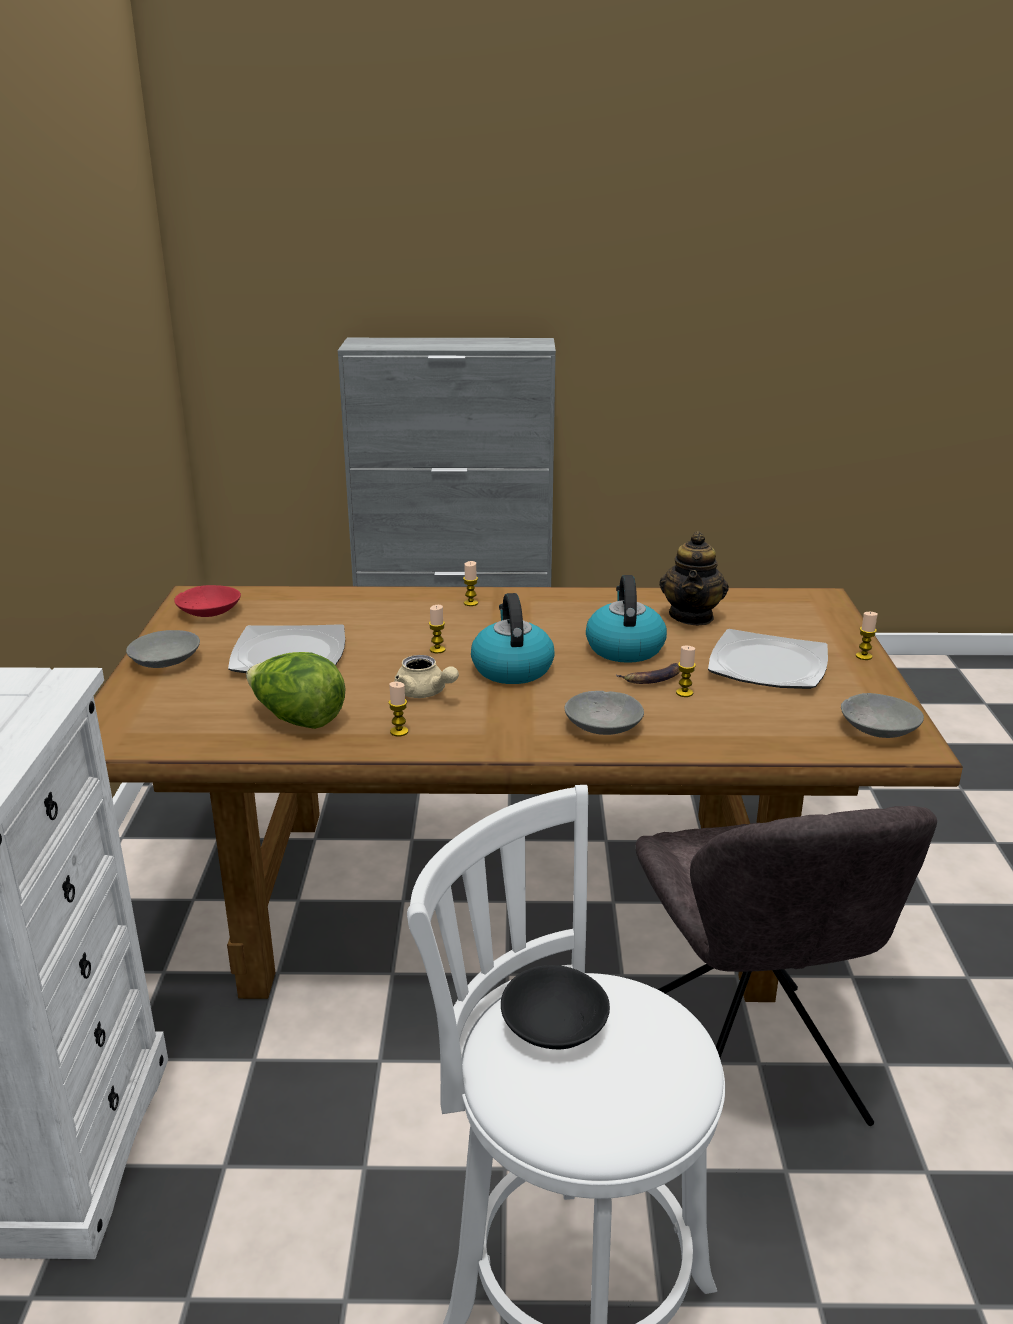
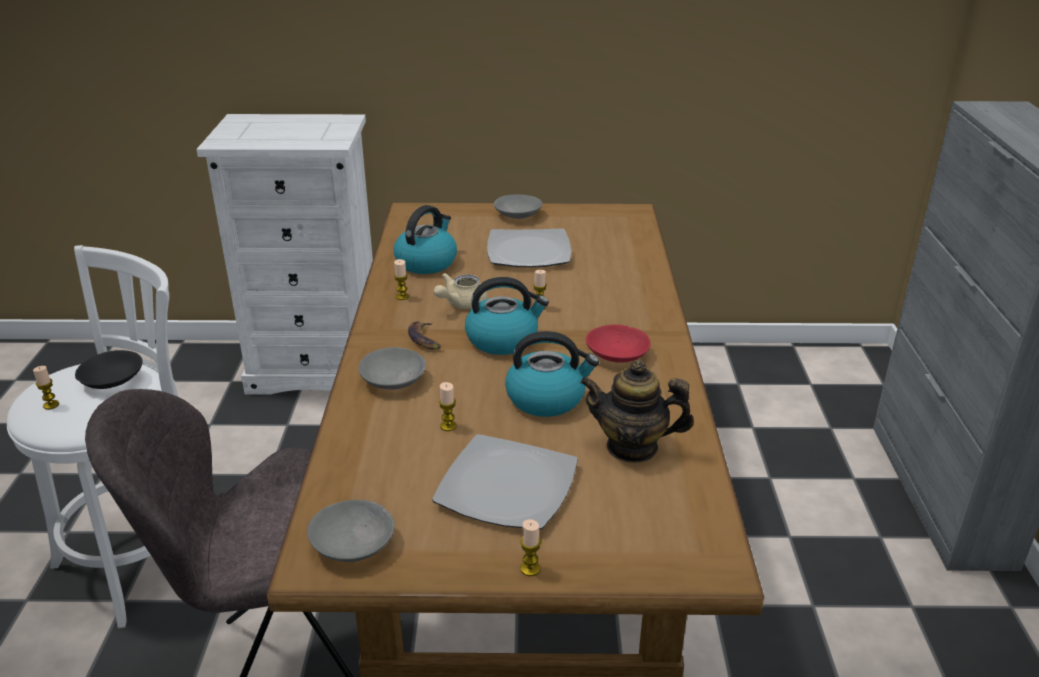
camera: 90 degrees right, 5 degrees up
red bowl [174,585,241,617] -> red bowl moved to [586,324,651,363]
lettuce [246,652,346,729] -> kettle [394,205,457,274]
candle [463,561,478,606] -> candle moved to [33,366,59,410]
banana [616,663,680,684] -> banana moved to [408,321,441,349]

